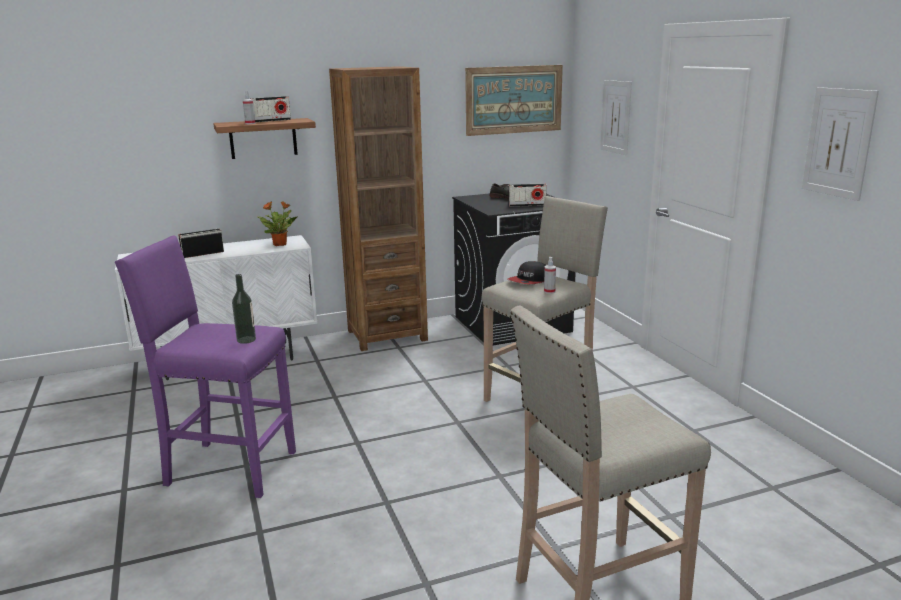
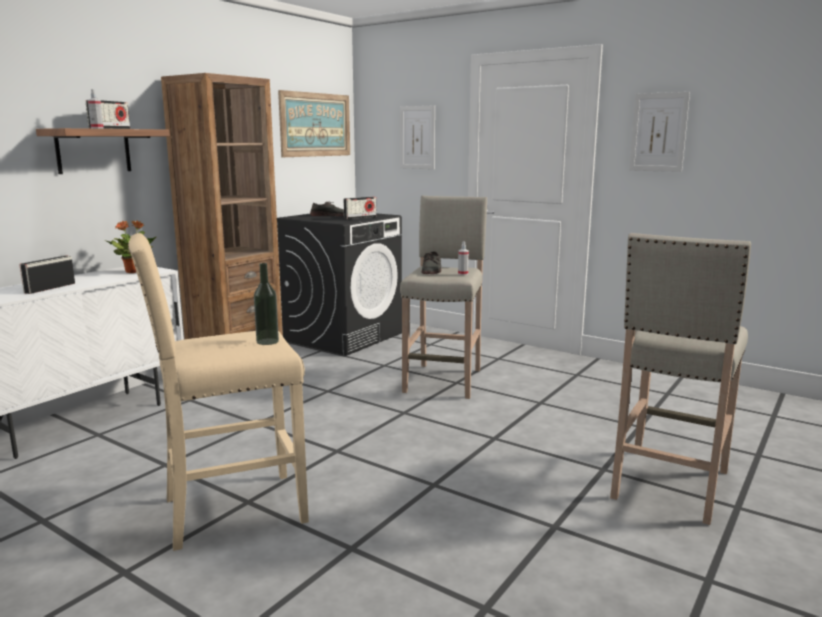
camera: 35 degrees left, 5 degrees down
purple stool [115,236,296,498] -> beige stool [128,233,309,551]
cap [508,261,546,284] -> grey shoe [421,251,441,274]

